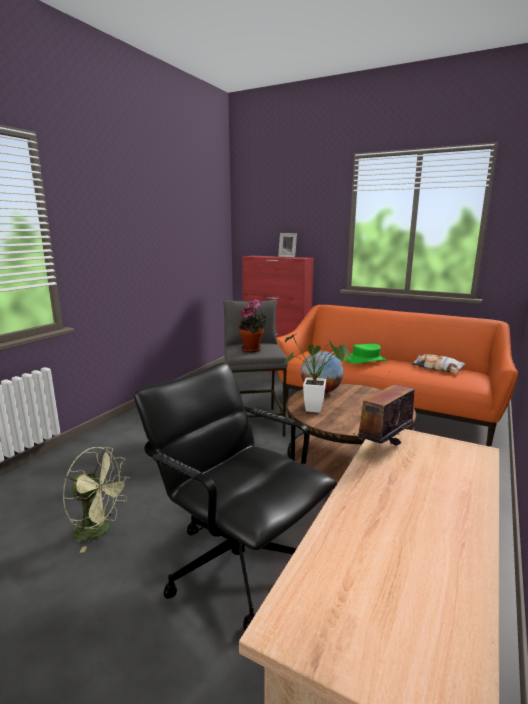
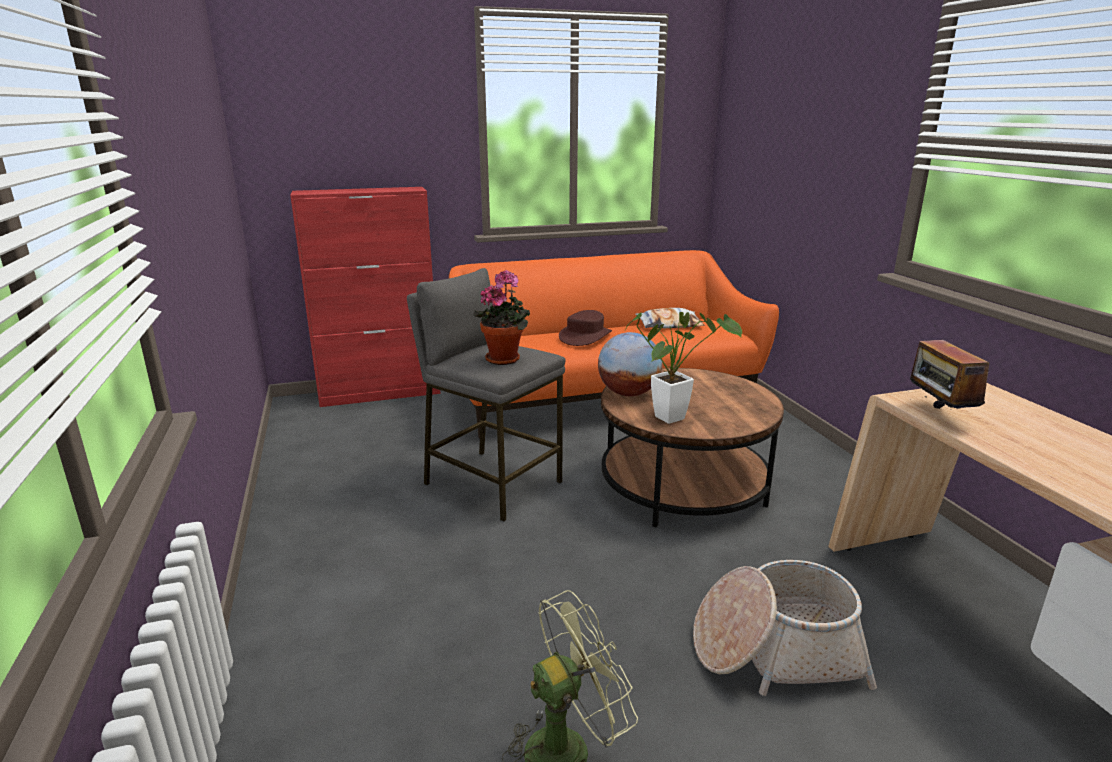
camera: 45 degrees left, 5 degrees up
black office chair [134,362,337,630] -> basket [693,560,877,696]
picture frame [278,233,297,258] -> none
green hat [345,344,387,364] -> brown hat [559,310,612,346]

